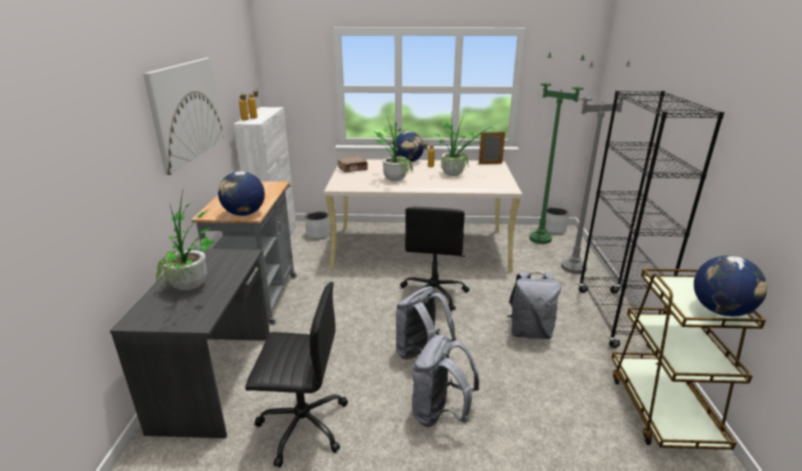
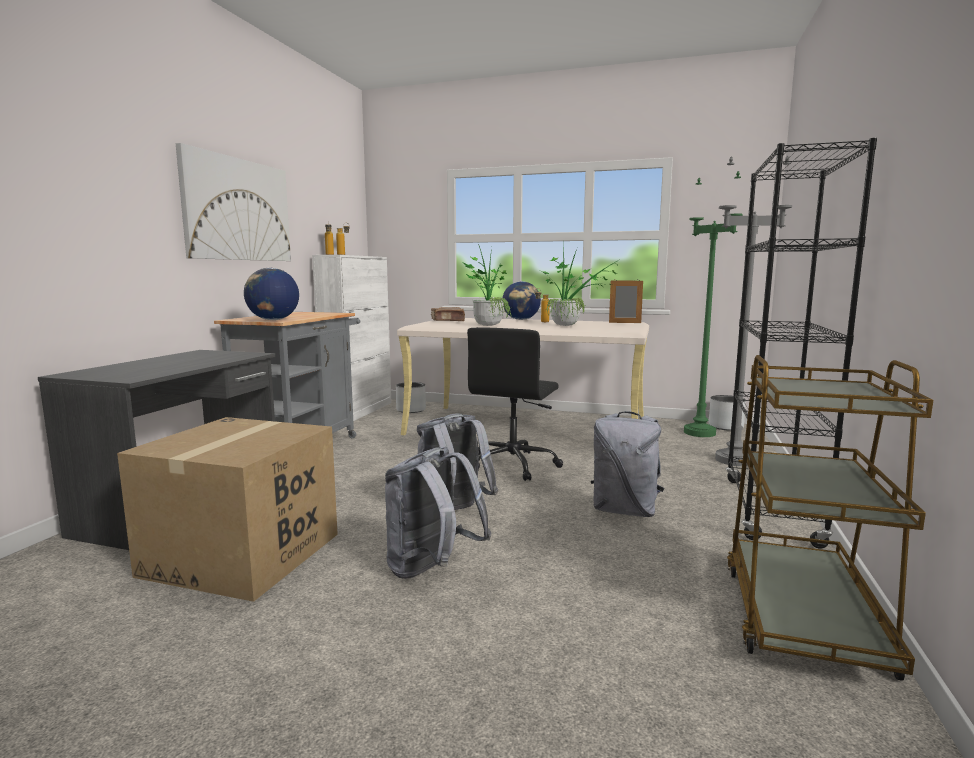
camera: 15 degrees right, 15 degrees down
potted plant [155,187,215,290] -> none
black office chair [245,282,348,468] -> cardboard box [117,417,338,602]
globe [694,255,767,317] -> none

